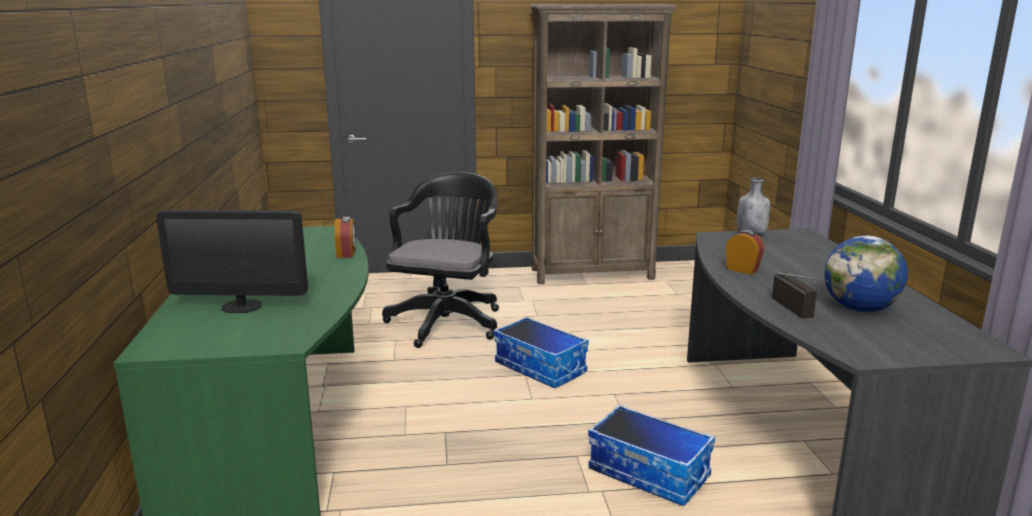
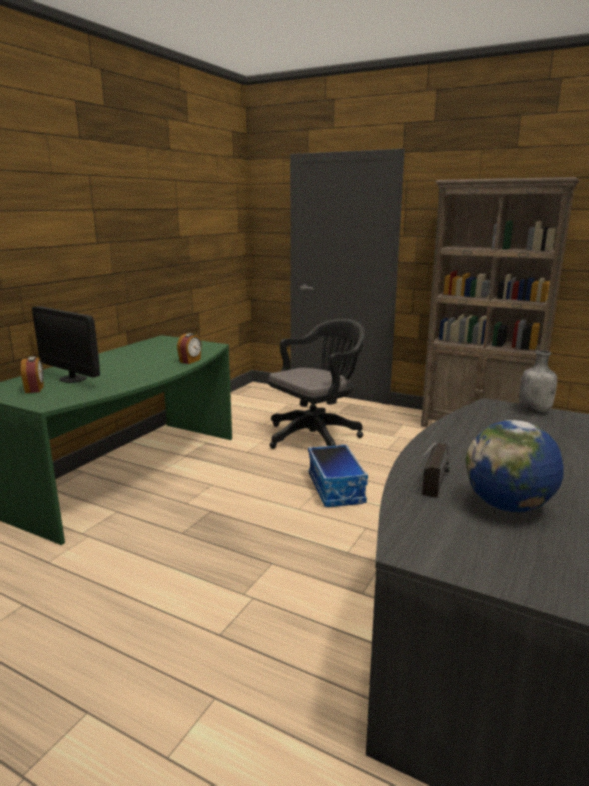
camera: 35 degrees right, 0 degrees up
storage box [588,405,715,506] -> none
alarm clock [726,230,764,275] -> alarm clock moved to [21,356,44,393]

